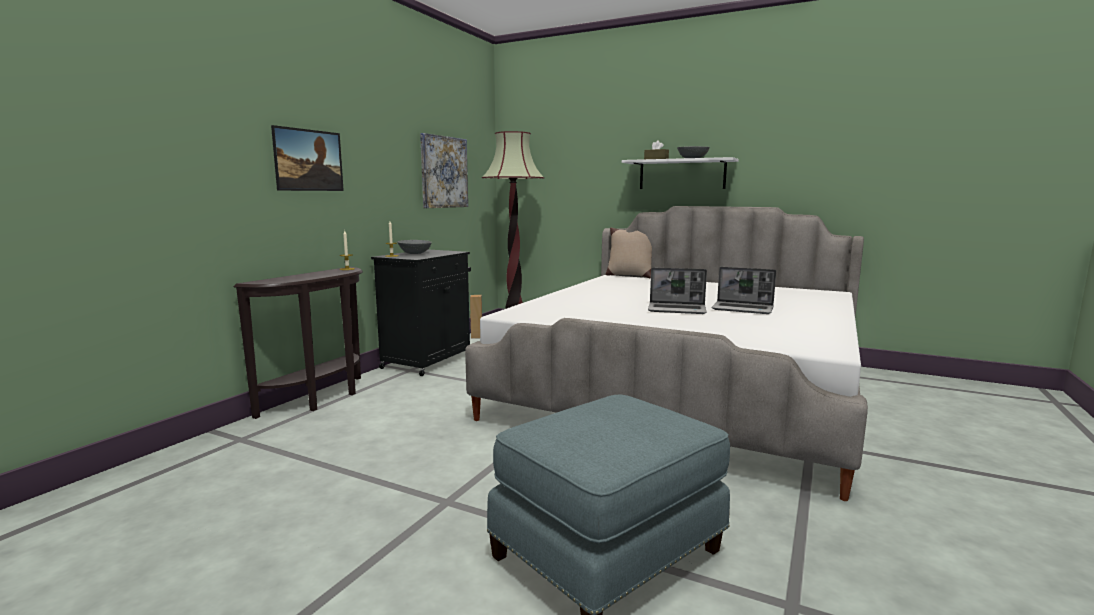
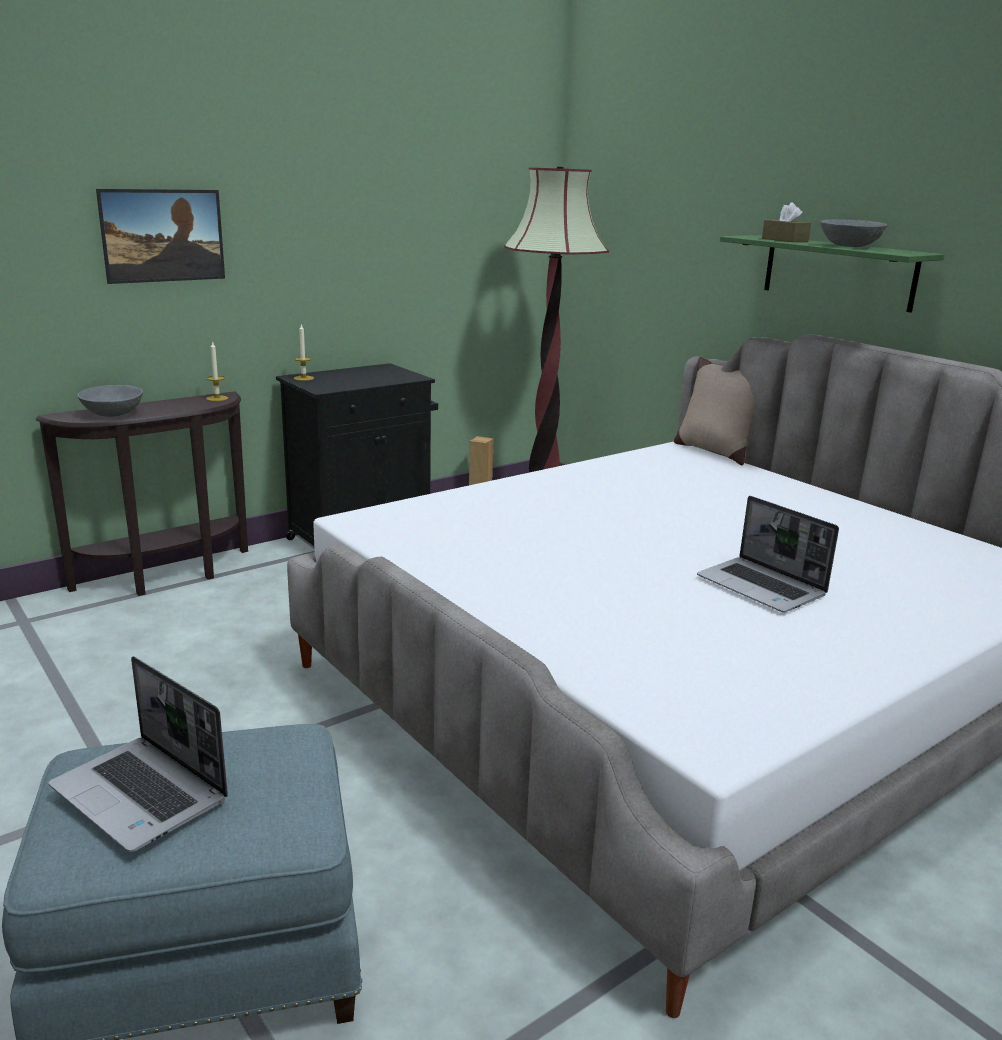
camera: 25 degrees right, 10 degrees up
grey bowl [398,240,432,254] -> grey bowl moved to [77,385,143,417]
picture [420,133,468,208] -> none
white shelf [622,157,739,189] -> green shelf [720,235,945,313]
laptop [648,267,707,314] -> laptop moved to [49,656,228,852]

